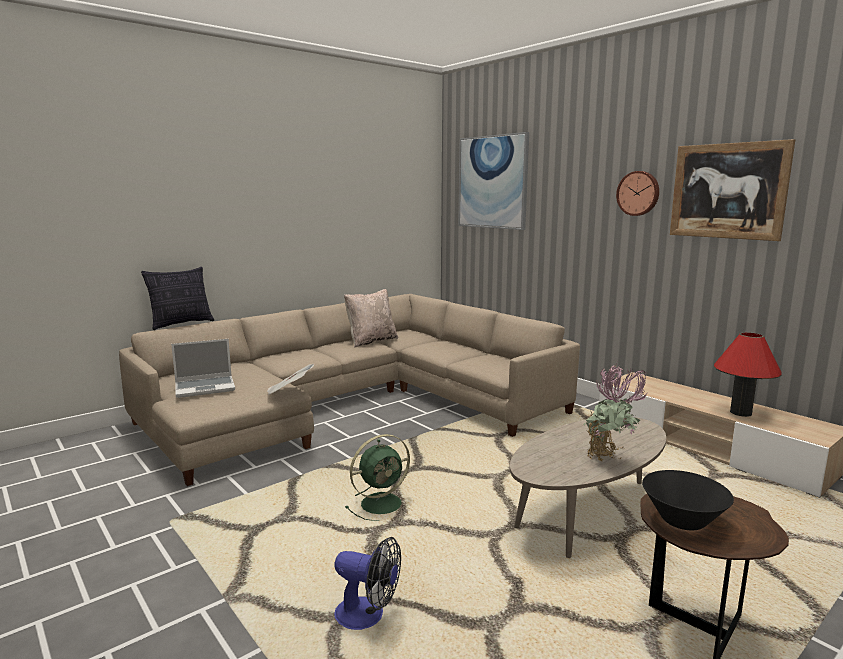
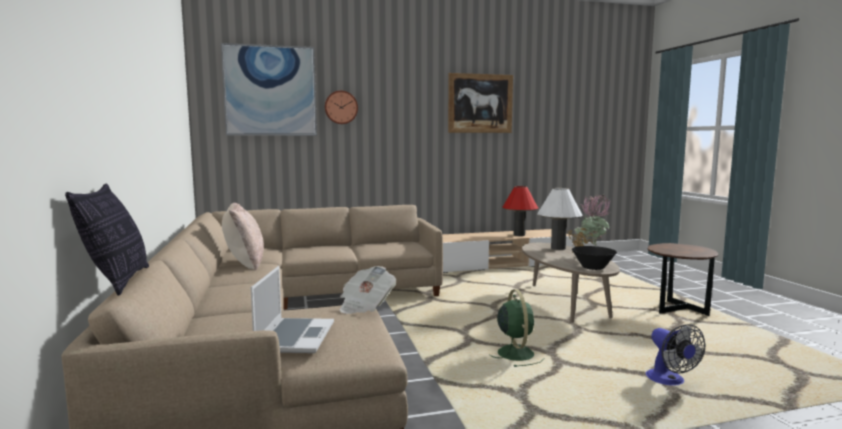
camera: 65 degrees left, 5 degrees down
fan [334,537,401,630] -> fan turned 120 degrees clockwise [646,324,705,385]
wall clock [616,171,659,216] -> wall clock moved to [325,90,358,124]
black bowl [642,470,734,530] -> black bowl moved to [572,246,617,270]
none -> white table lamp [537,188,583,250]

